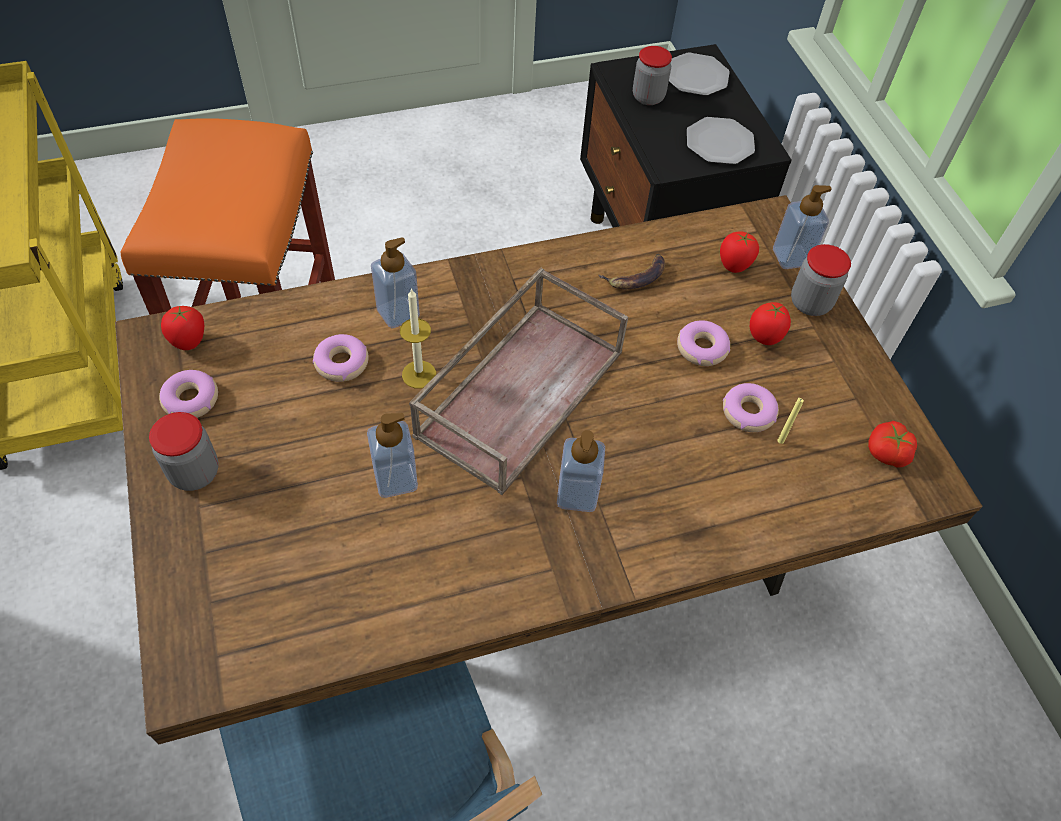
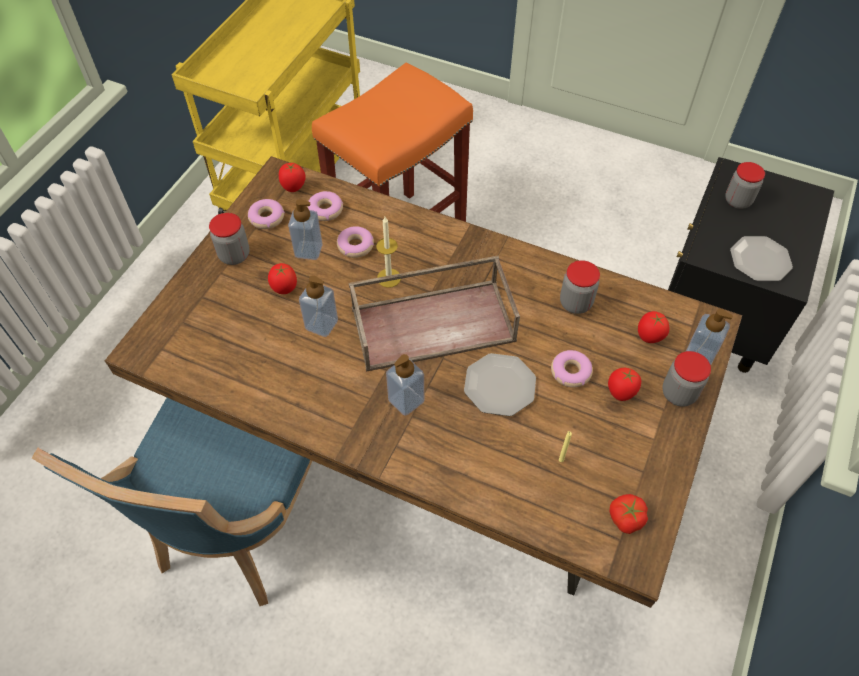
camera: 45 degrees right, 0 degrees up
soap dispenser [371,237,420,328] -> soap dispenser moved to [288,199,323,260]
banana [599,254,665,289] -> jar [560,260,600,314]
plate [669,53,730,96] -> plate moved to [464,353,536,416]
donut [723,383,779,432] -> donut moved to [307,191,343,221]
none -> tomato [268,263,297,294]

